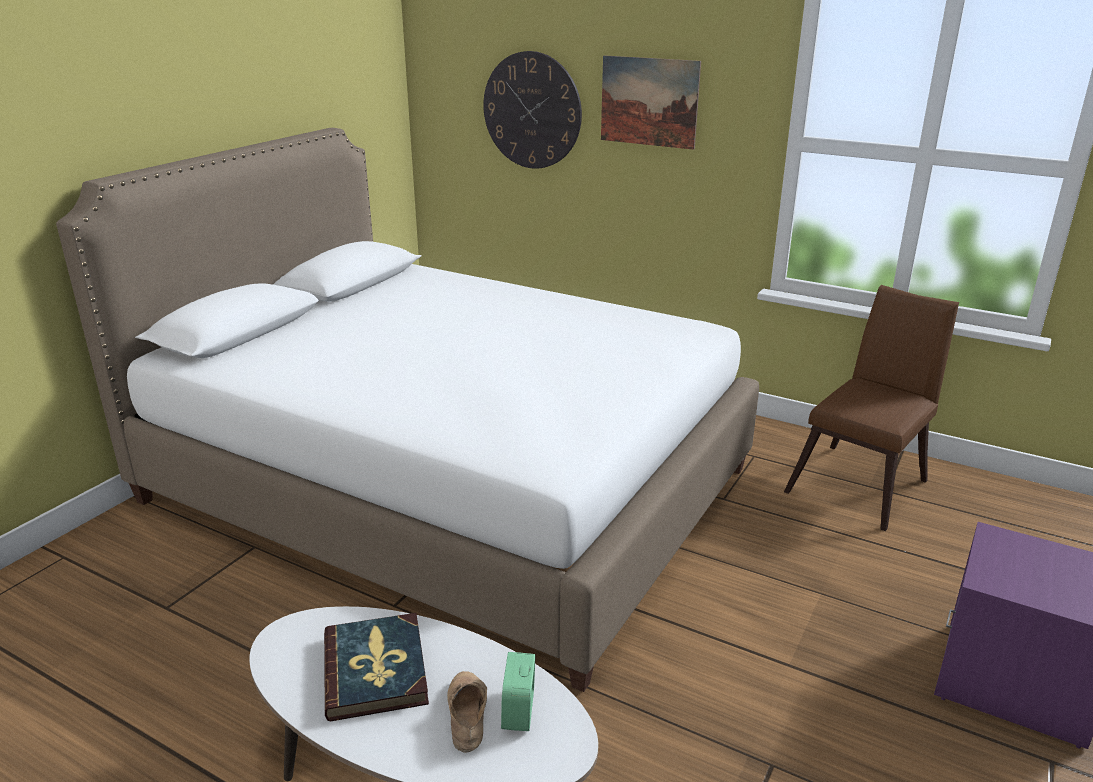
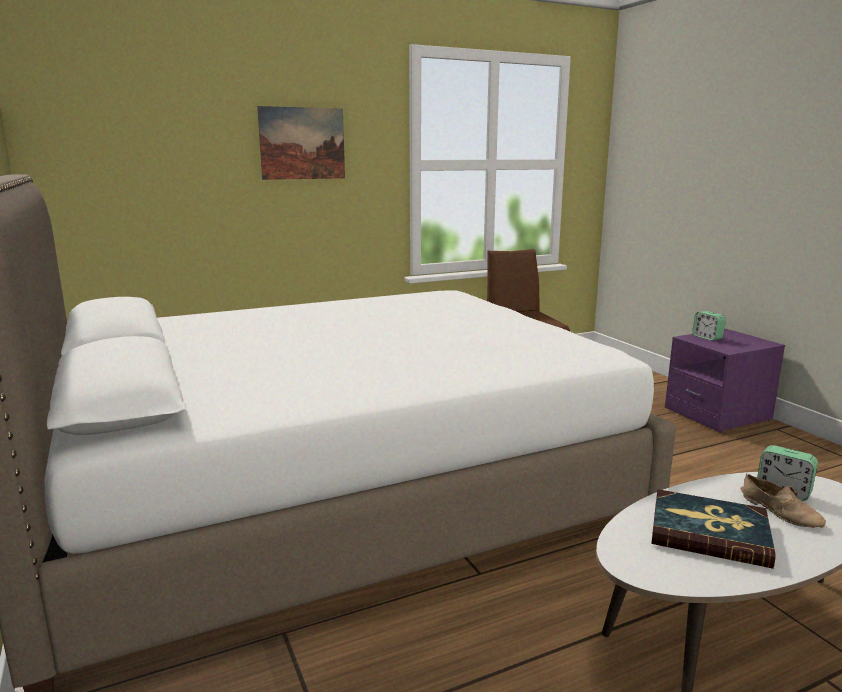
camera: 55 degrees left, 10 degrees down
beige shoe [447,671,487,753] -> beige shoe turned 150 degrees counterclockwise [740,473,826,528]
wall clock [483,51,582,169] -> none
none -> alarm clock [692,311,726,341]

